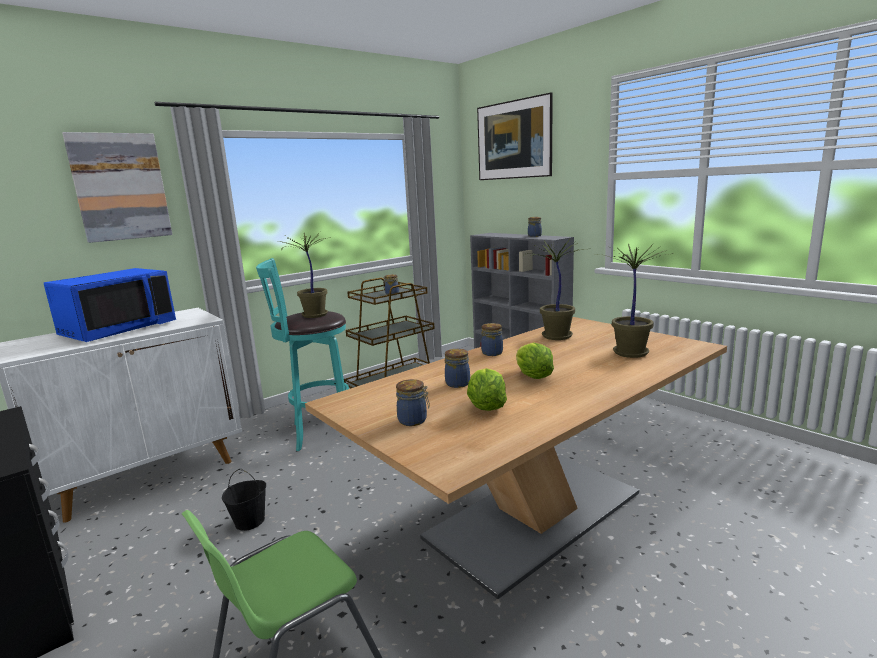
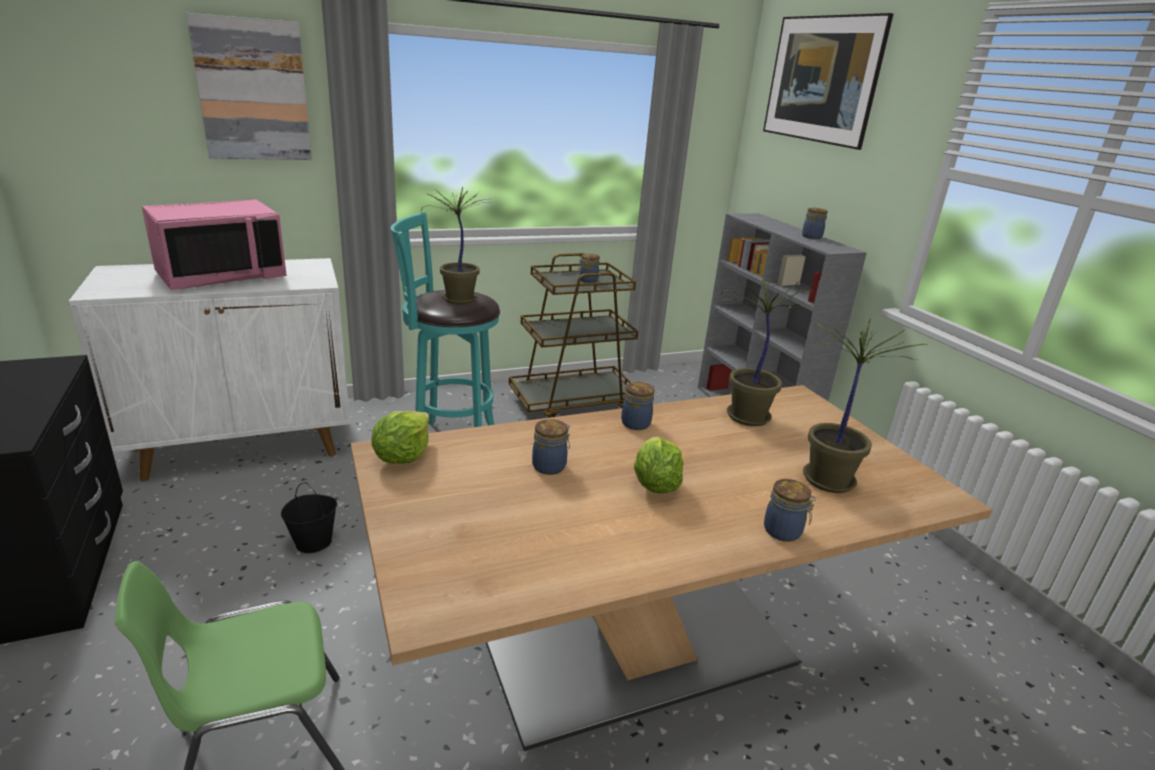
camera: 15 degrees right, 10 degrees up
blue microwave [44,268,176,342] -> pink microwave [142,200,287,290]
jar [396,379,430,426] -> jar moved to [764,479,816,542]
lettuce [467,368,507,411] -> lettuce moved to [371,411,429,464]

